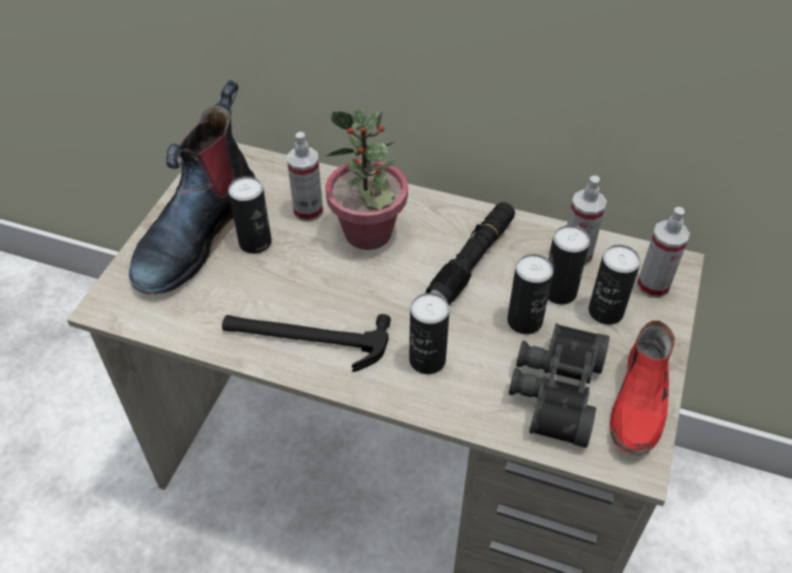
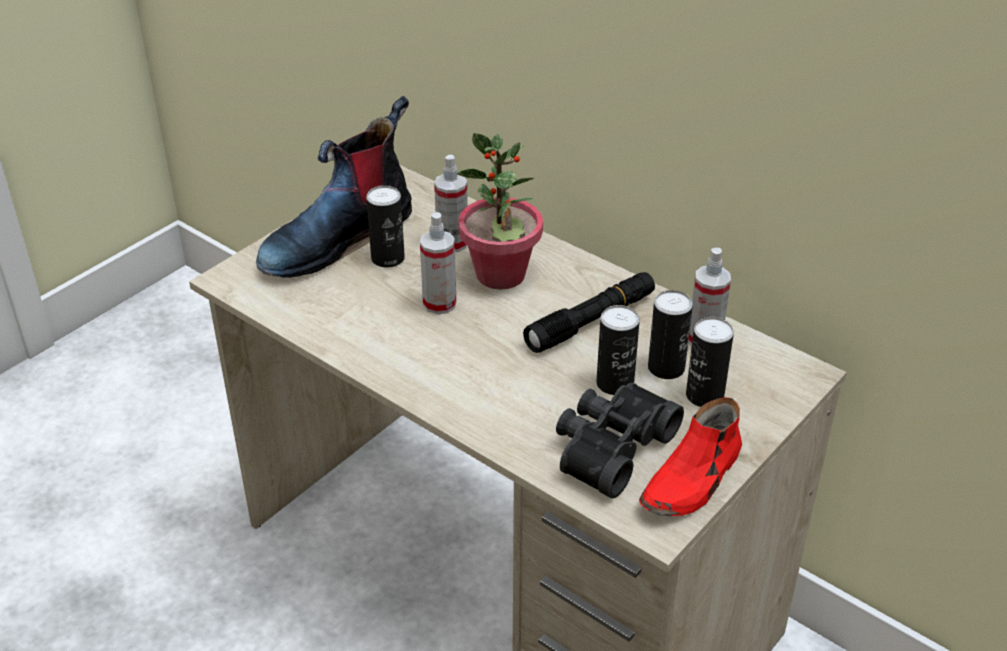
camera: 20 degrees right, 10 degrees down
hammer [222,314,391,372] -> none
can [409,293,450,374] -> none
spray bottle [636,207,690,298] -> spray bottle moved to [420,212,456,314]

